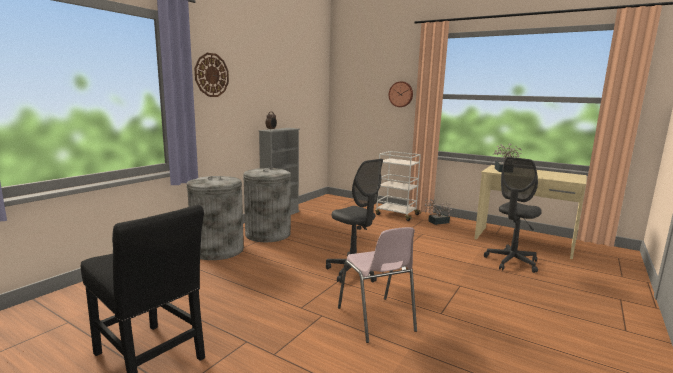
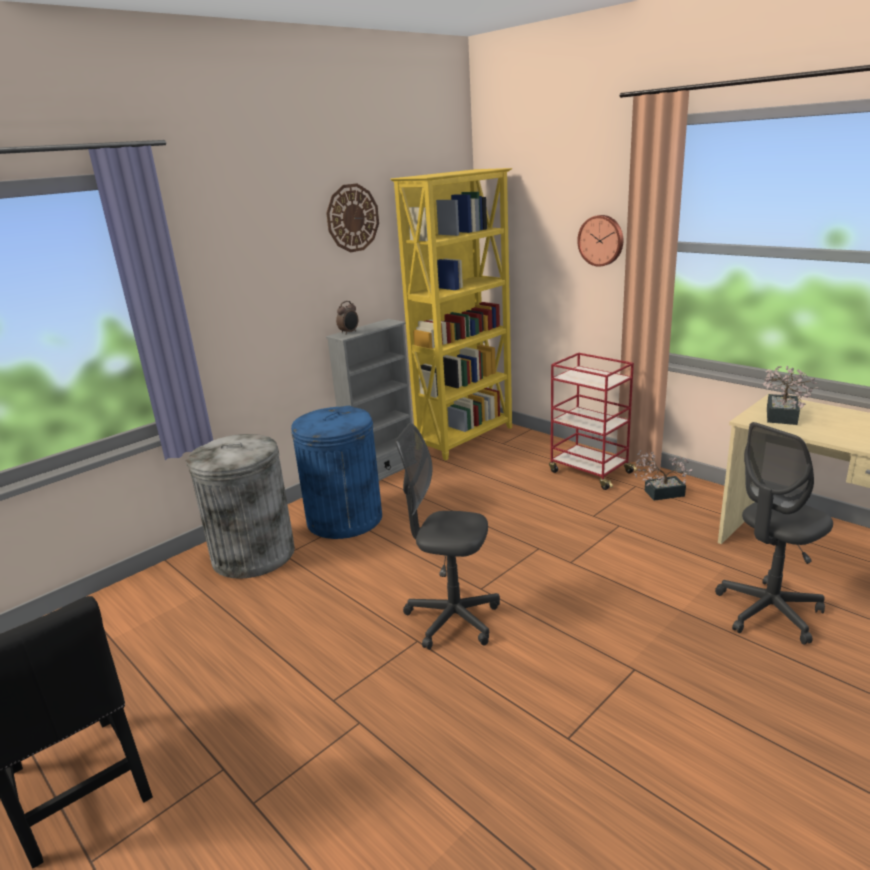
camera: 15 degrees right, 10 degrees up
wall clock [194,53,229,97] -> wall clock moved to [326,183,379,252]
grey trash can [243,168,291,242] -> blue trash can [291,406,382,539]
grey office chair [326,159,383,283] -> grey office chair turned 135 degrees clockwise [395,423,500,650]
pink chair [338,227,417,343] -> none
white cart [375,151,421,221] -> red cart [549,353,637,490]
none -> yellow bookcase [390,168,512,461]

